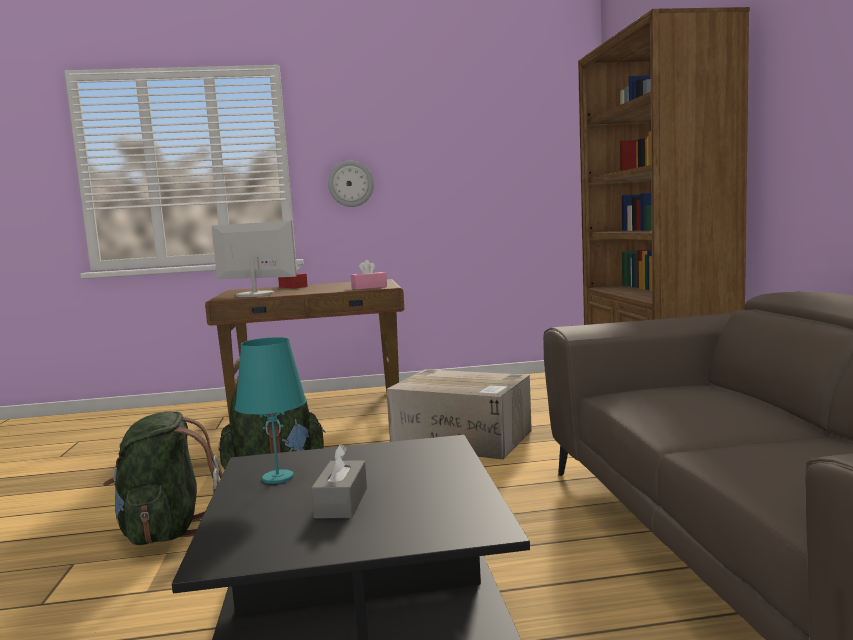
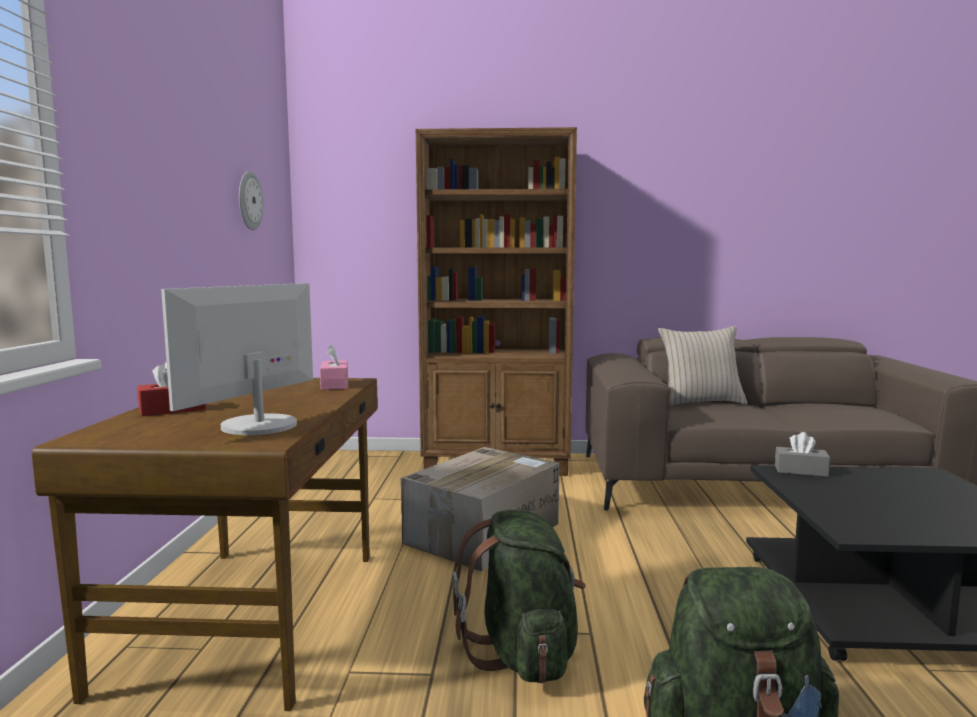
camera: 80 degrees left, 0 degrees up
turquoise table lamp [235,337,307,484] -> none
grey tissue box [311,444,367,518] -> grey tissue box moved to [775,432,830,477]
wall clock [328,161,374,207] -> wall clock moved to [239,171,263,230]
none -> beige pillow [658,326,748,406]

